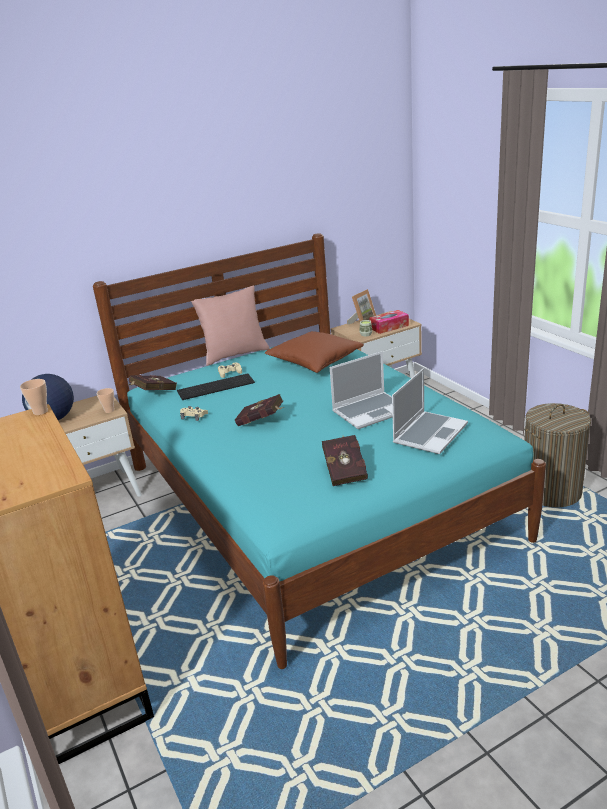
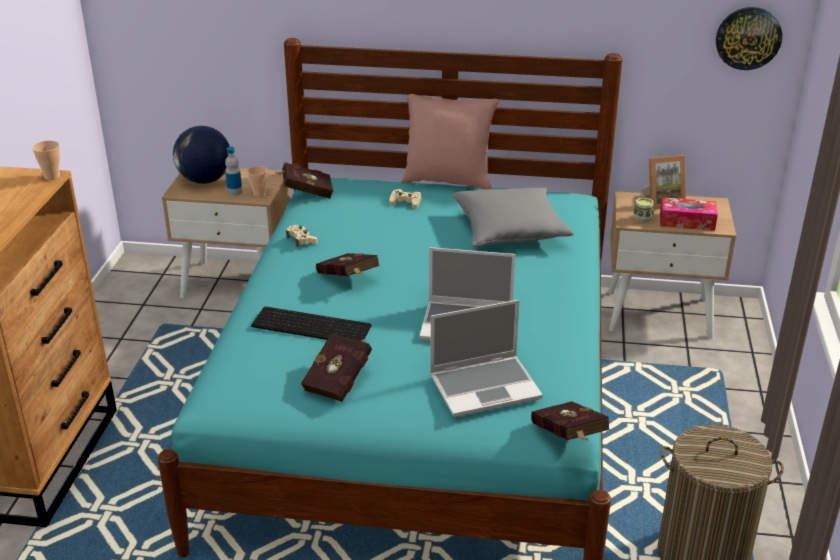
camera: 35 degrees right, 5 degrees up
keyboard [177,373,255,400] -> keyboard moved to [251,306,372,341]
brown pillow [265,331,364,373] -> grey pillow [452,187,574,247]
none -> bottle [225,147,242,196]
none -> red book [531,401,610,440]
none -> wall clock [716,7,782,70]

